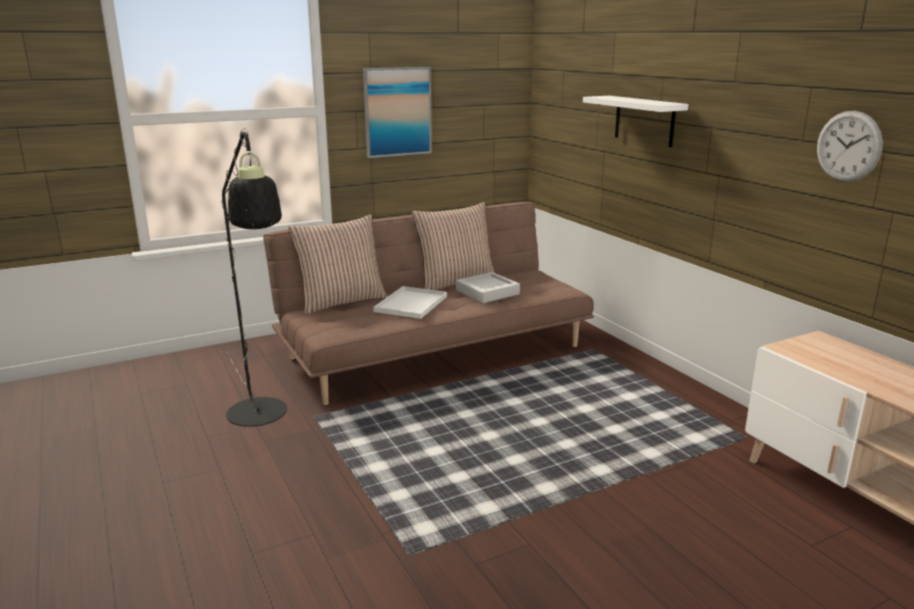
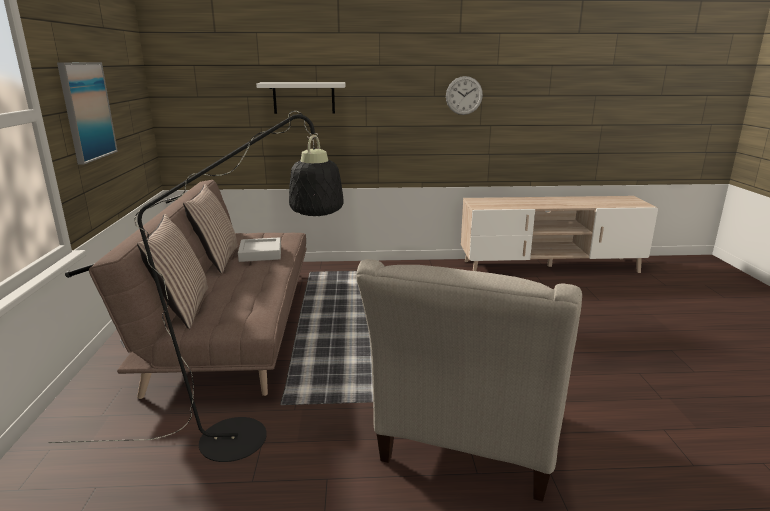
camera: 65 degrees left, 0 degrees up
white tray [373,286,447,319] -> none
none -> beige armchair [356,259,582,502]

